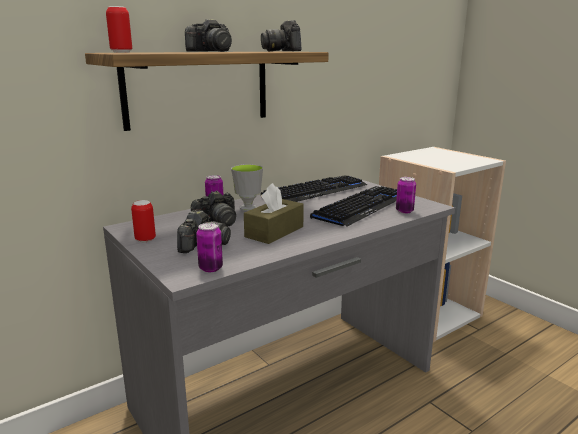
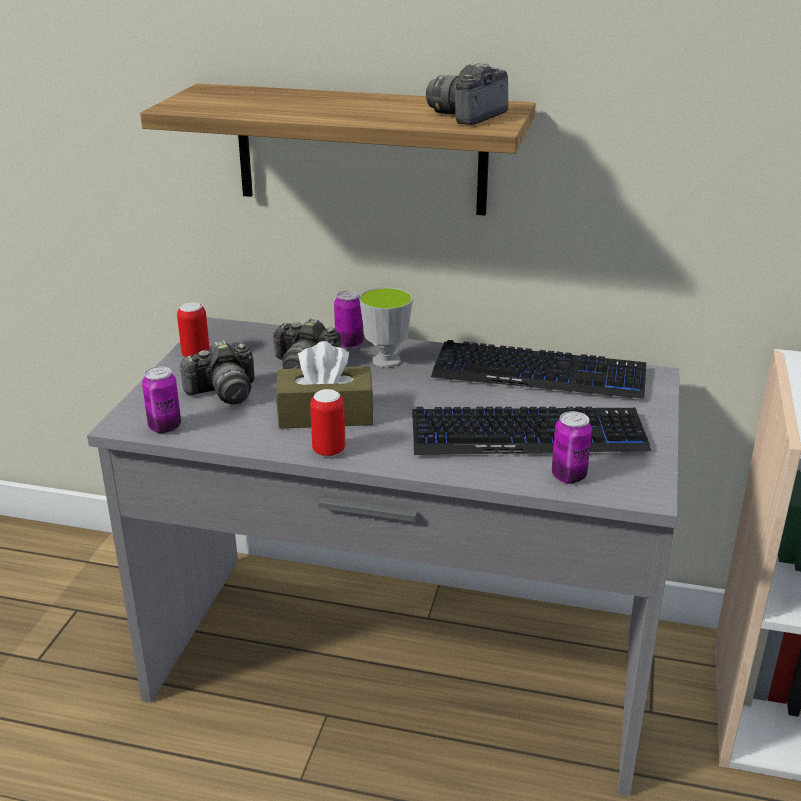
camera: 50 degrees right, 10 degrees up
can [106,6,132,53] -> can moved to [310,389,346,457]
camera [185,19,232,52] -> none

